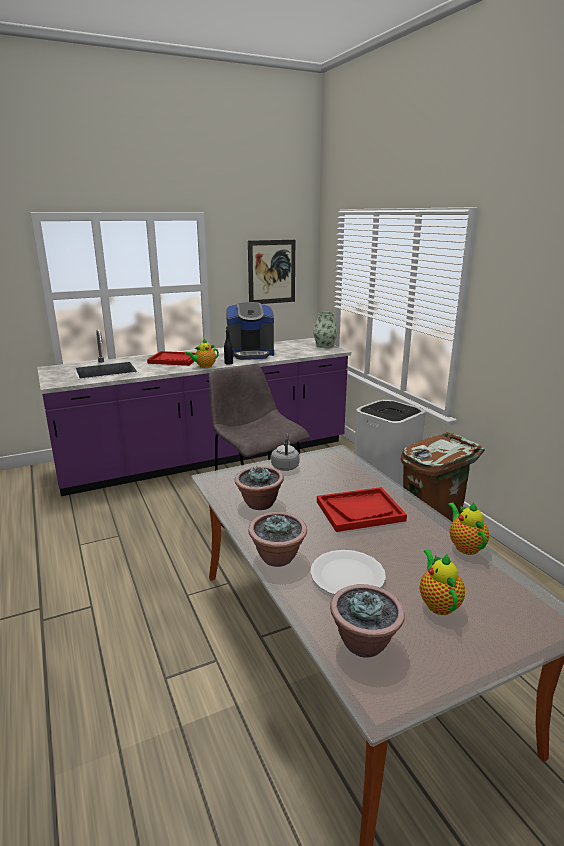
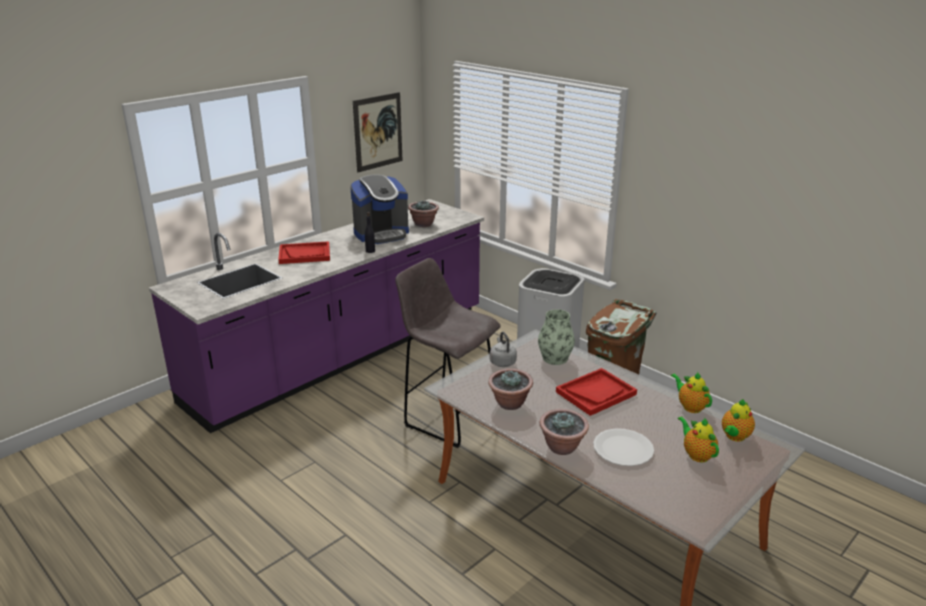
camera: 20 degrees left, 5 degrees up
teapot [185,339,219,368] -> teapot moved to [722,399,755,442]
vase [313,312,337,348] -> vase moved to [538,309,575,365]
potted plant [330,584,405,658] -> potted plant moved to [408,201,439,227]

